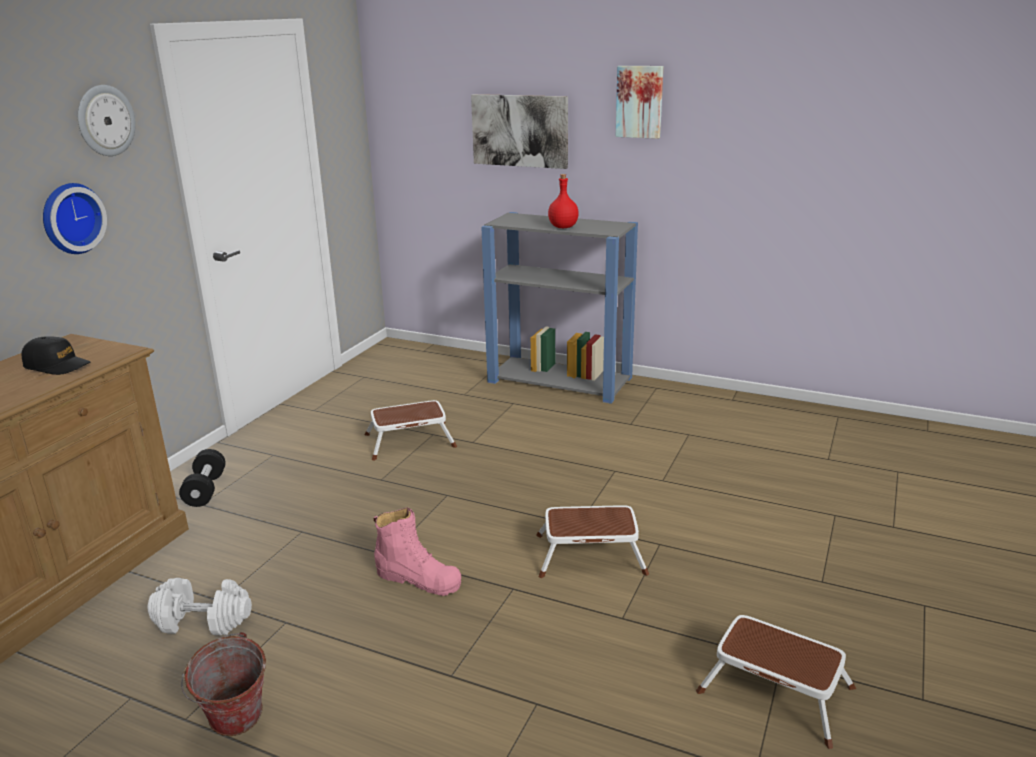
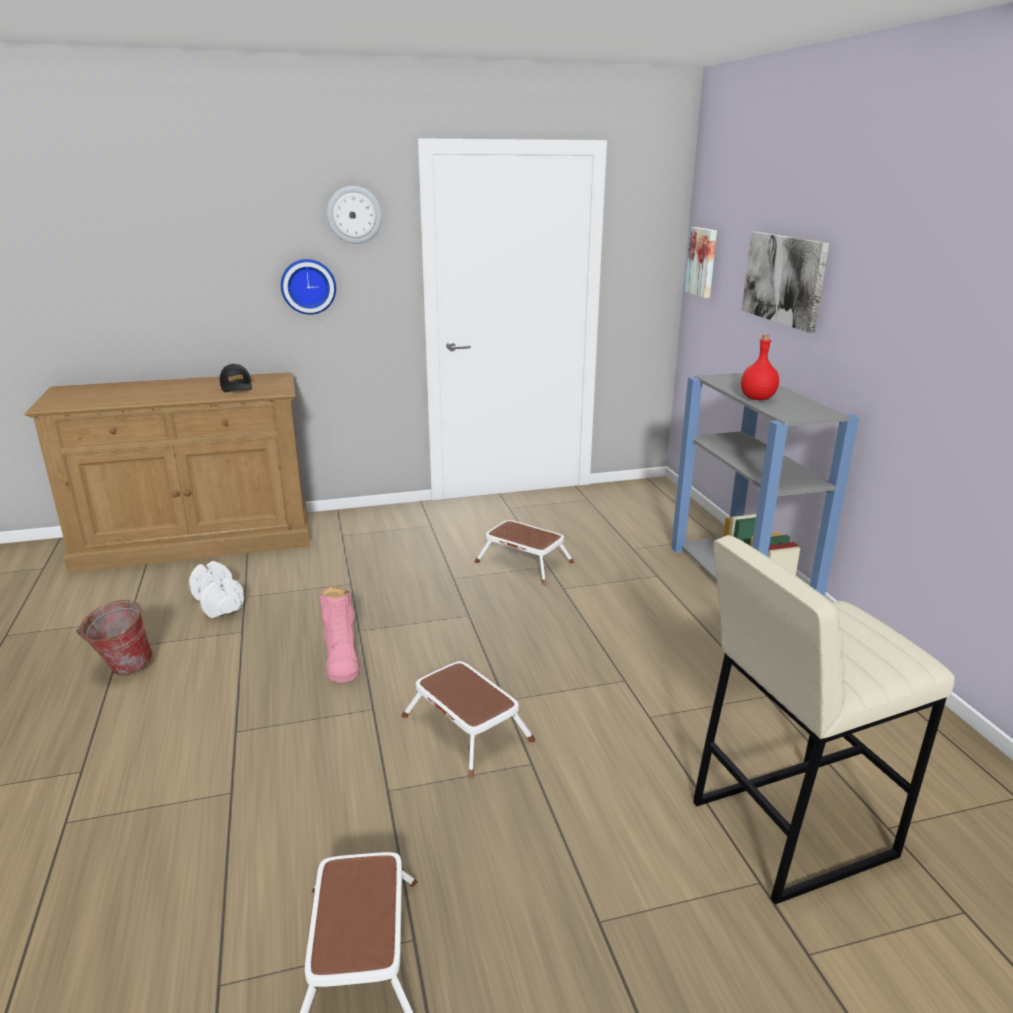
camera: 50 degrees right, 0 degrees up
black dumbbell [179,449,226,507] -> none
picture [616,66,663,139] -> picture moved to [685,227,717,298]
none -> beige stool [693,535,955,904]

